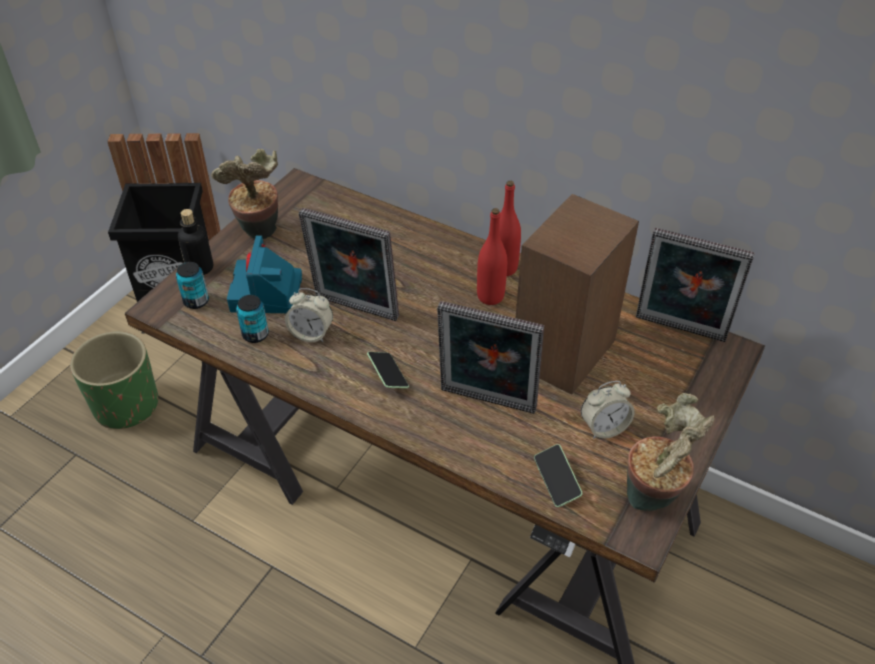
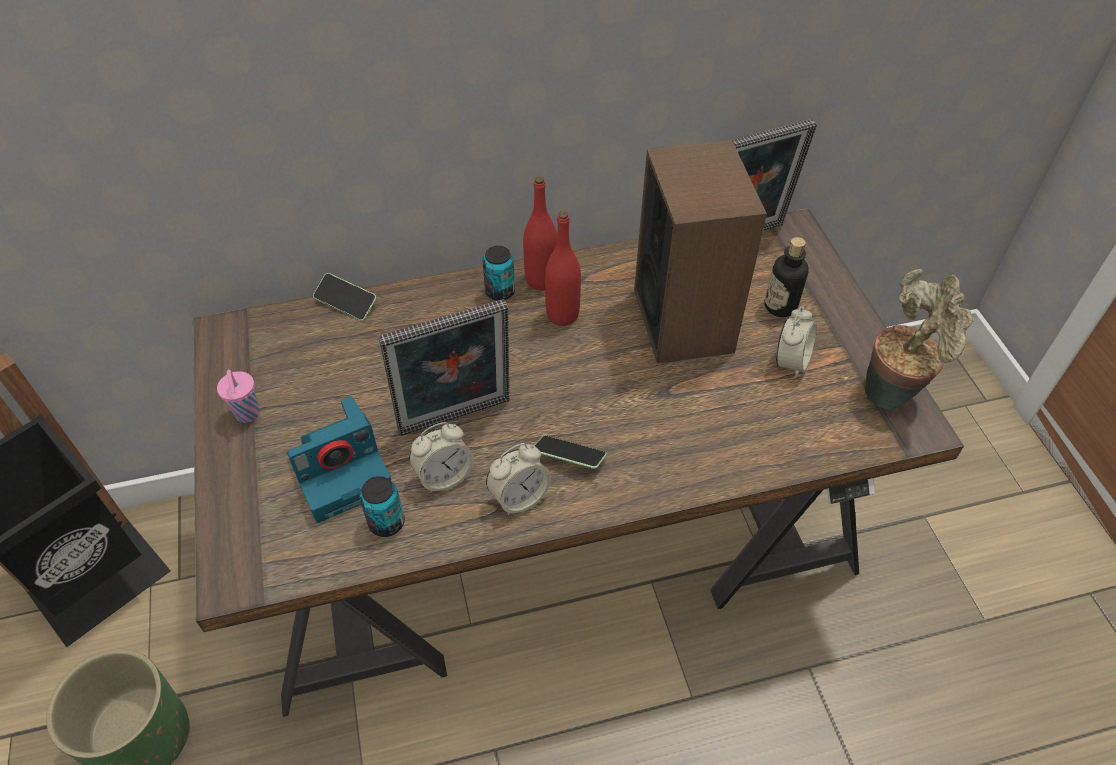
camera: 45 degrees left, 5 degrees up
can [176,262,209,309] -> can moved to [483,246,515,301]
bottle [178,209,213,275] -> bottle moved to [764,237,809,317]
potted plant [211,149,278,239] -> pink cup [217,370,260,423]
camera [227,235,302,313] -> camera turned 75 degrees counterclockwise [287,396,391,523]
picture frame [437,301,544,414] -> none
phone [534,444,583,507] -> phone moved to [313,273,376,321]
none -> alarm clock [486,443,551,515]

